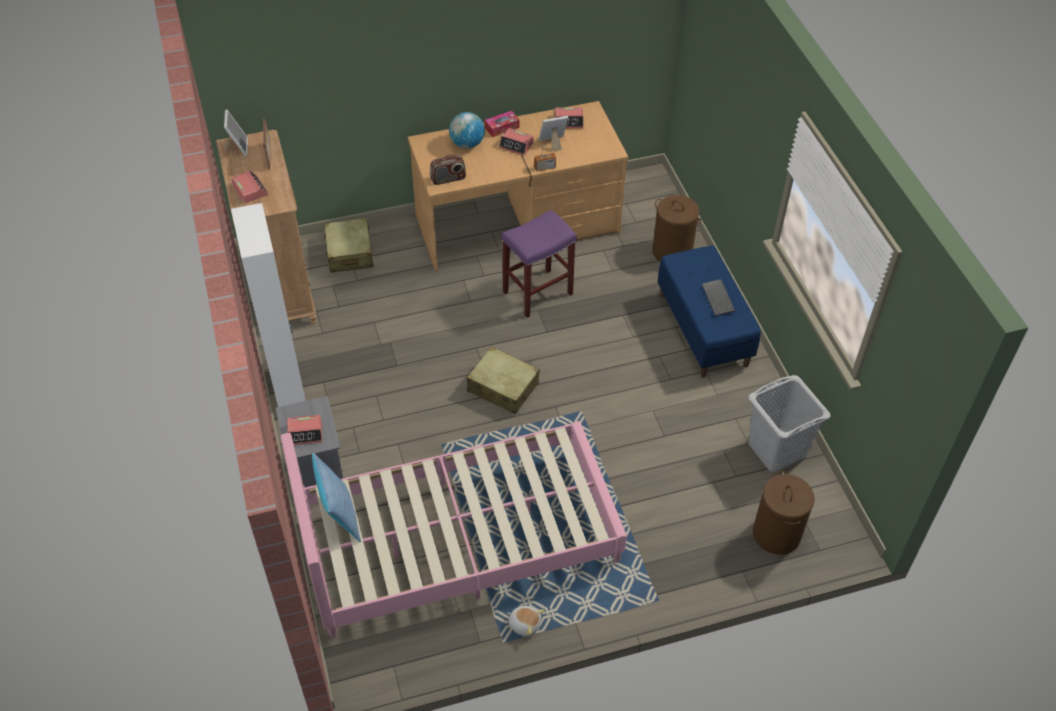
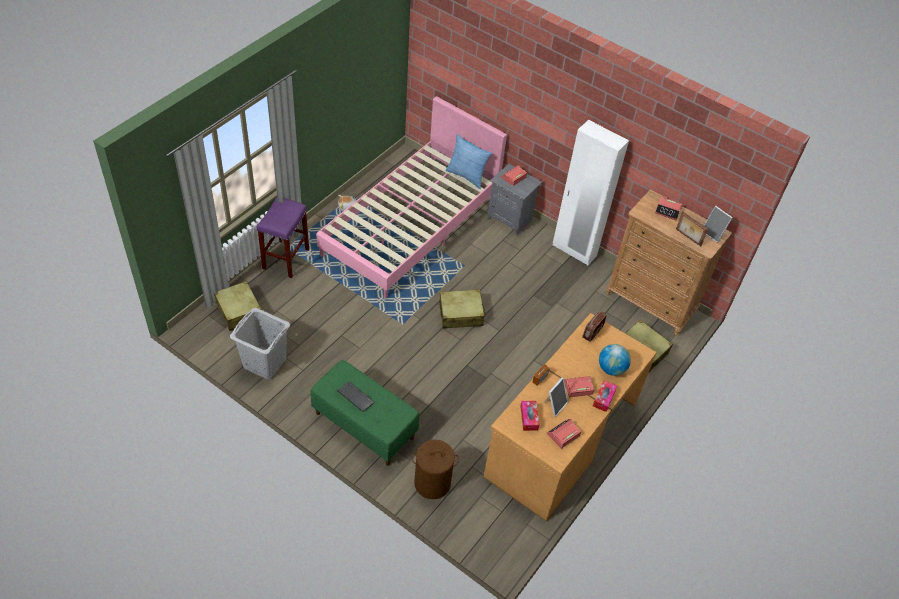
camera: 140 degrees right, 0 degrees up
purple stool [501,210,577,318] -> purple stool moved to [257,197,309,278]
blue bench [658,245,761,378] -> green bench [311,360,419,466]
brown laundry basket [753,471,815,555] -> beige suitcase [214,281,261,331]
none -> tissue box [520,401,539,431]

